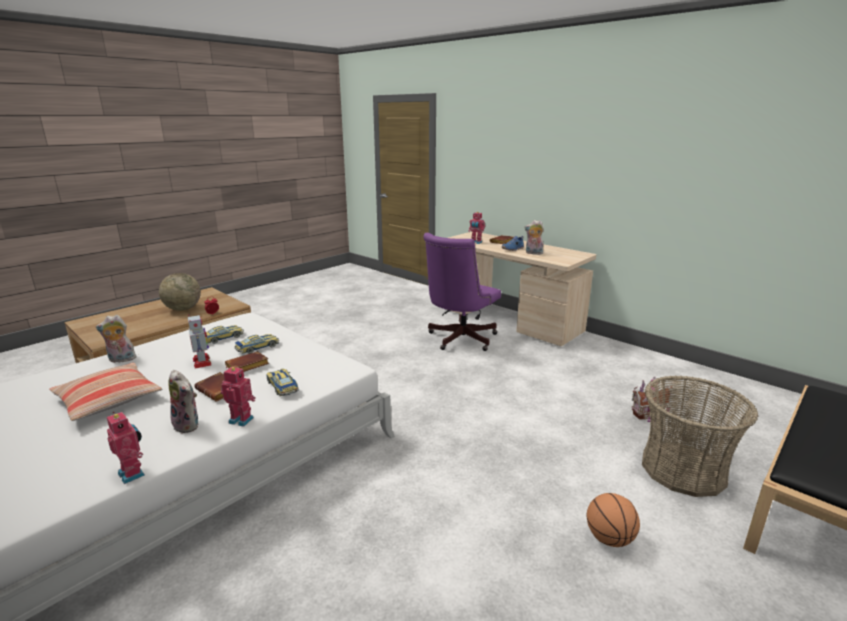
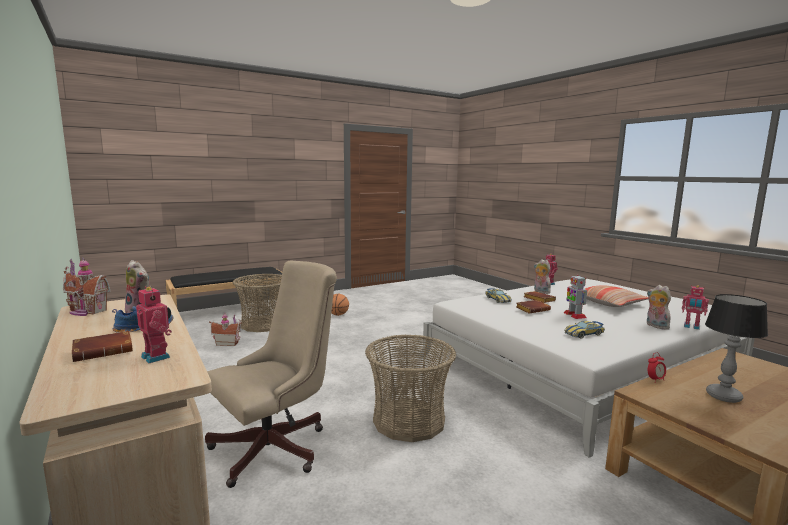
camera: 165 degrees left, 10 degrees down
plush toy [96,315,136,363] -> plush toy turned 120 degrees counterclockwise [647,285,671,330]
globe [159,273,201,311] -> table lamp [705,294,768,403]
toy robot [221,367,256,427] -> toy robot moved to [682,285,709,330]
toy car [235,334,279,354] -> none
purple office chair [423,233,501,351] -> beige office chair [205,261,337,488]
none -> toy house [63,257,110,316]
none -> basket [365,334,456,442]

